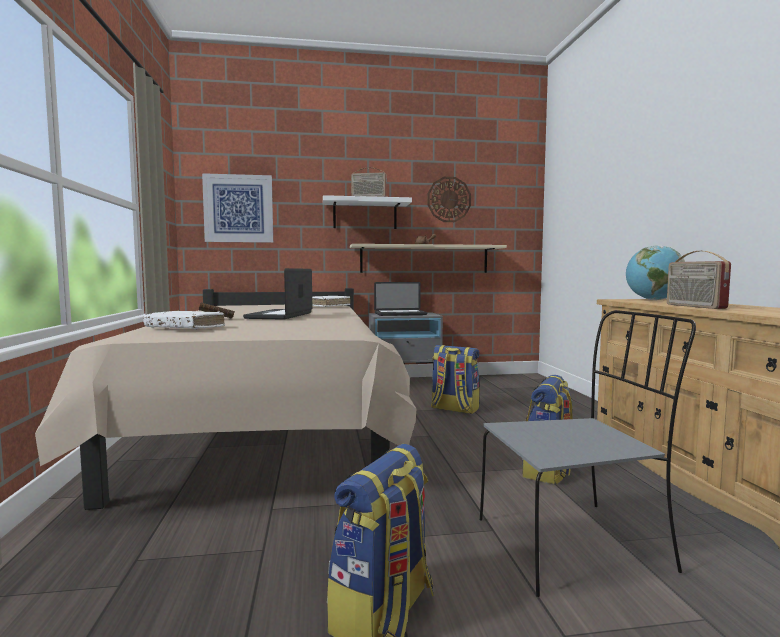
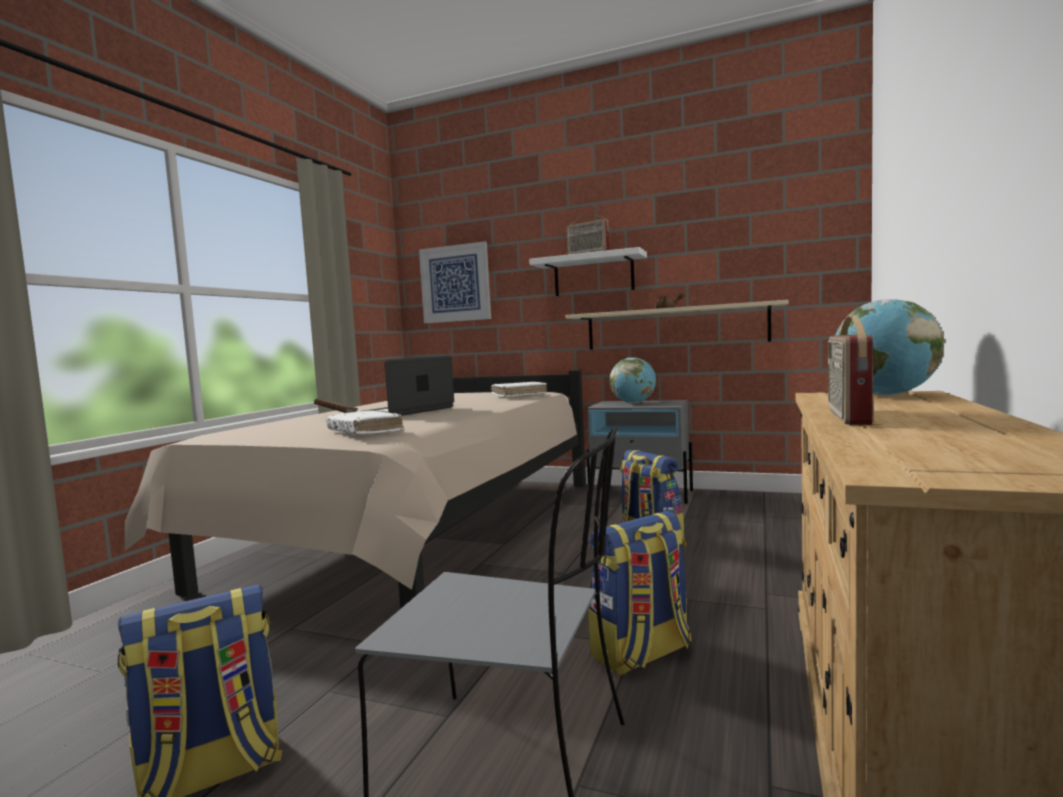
camera: 30 degrees right, 0 degrees up
white book [143,310,225,329] -> white book moved to [326,410,403,435]
laptop [374,282,427,316] -> globe [610,357,656,404]
wall clock [427,177,471,222] -> none

